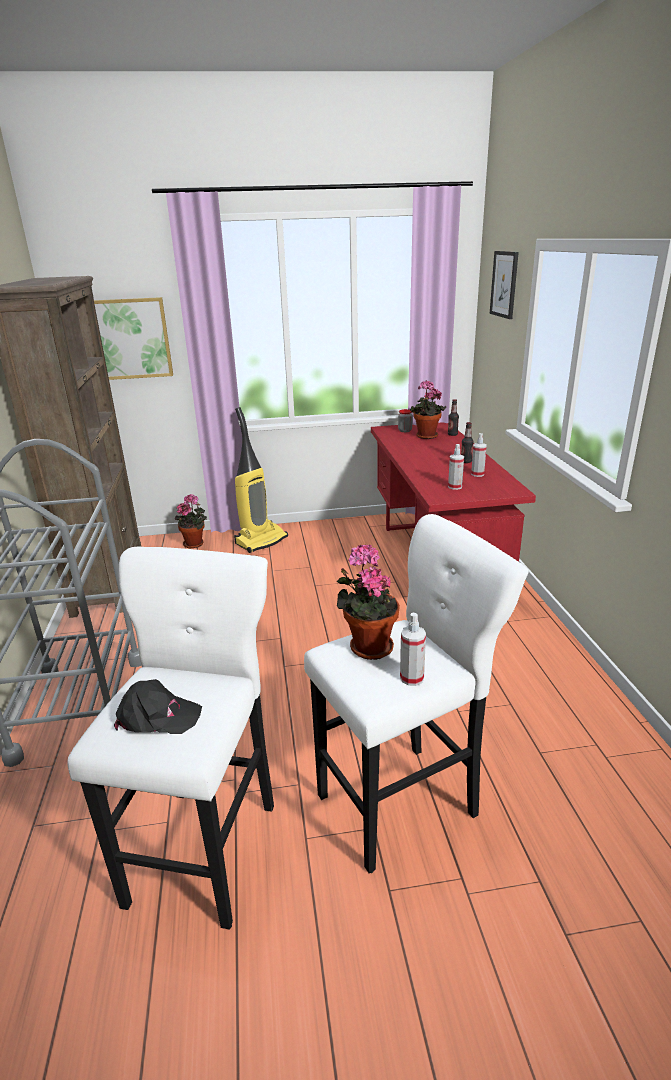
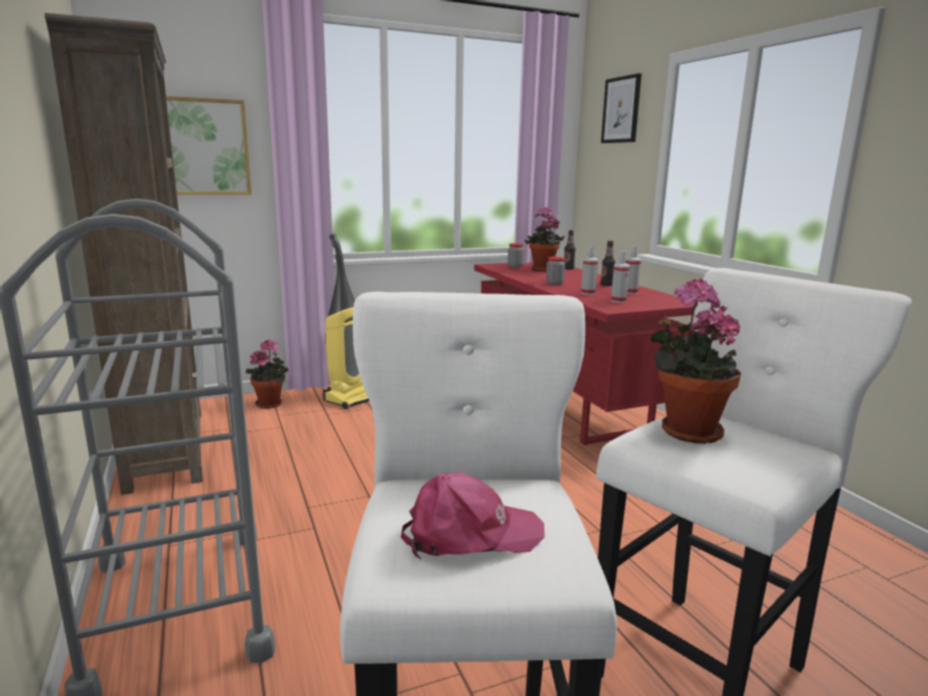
camera: 15 degrees left, 10 degrees down
black cap [114,679,202,734] -> pink cap [401,472,545,559]
spray bottle [400,613,426,686] -> spray bottle moved to [581,246,598,295]
none -> jar [546,257,565,285]

